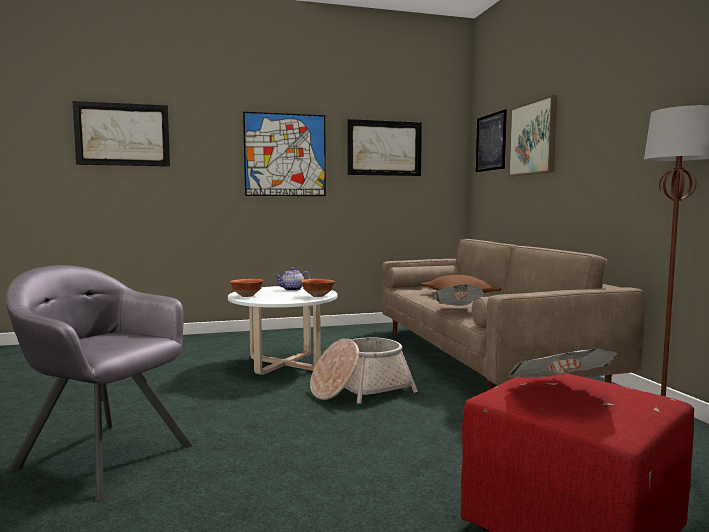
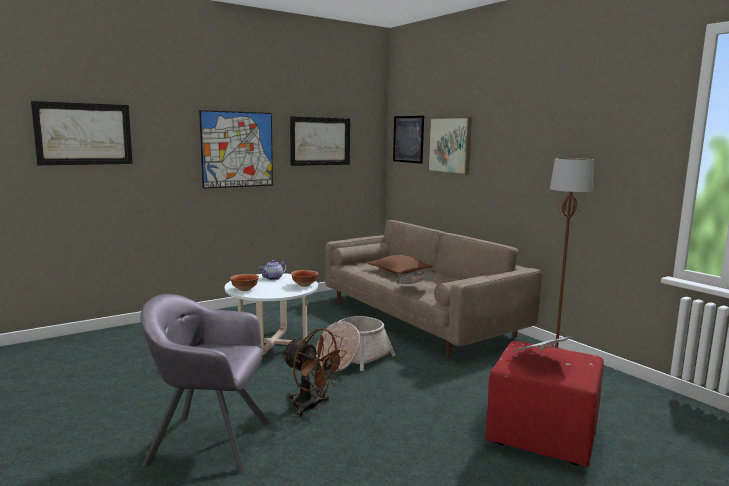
camera: 20 degrees left, 5 degrees up
none -> brown fan [282,329,347,417]

